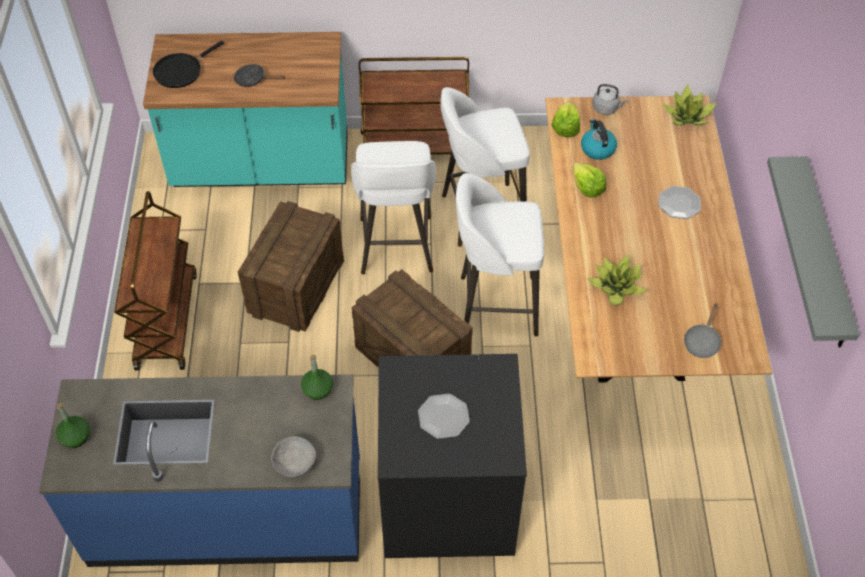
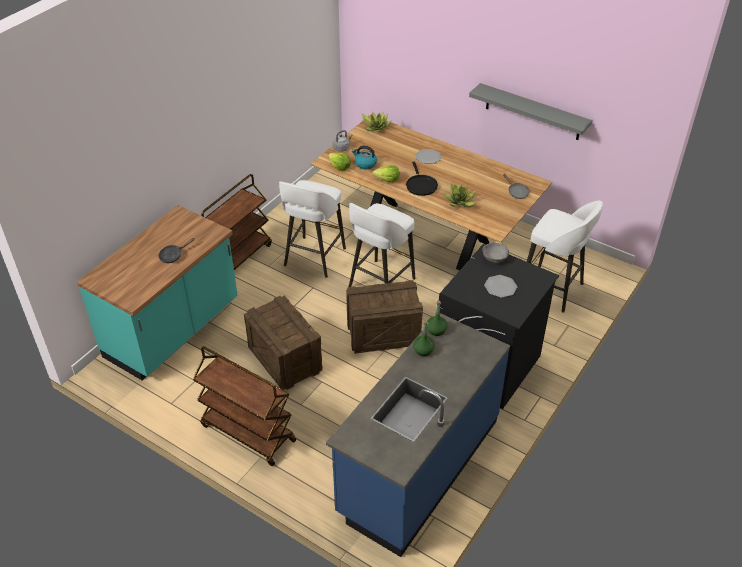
camera: 55 degrees left, 10 degrees down
green bottle [56,403,90,448] -> green bottle moved to [413,320,435,356]
black frying pan [153,41,224,88] -> black frying pan moved to [406,162,438,196]
grey bowl [271,436,316,478] -> grey bowl moved to [482,243,509,263]
white stool [351,141,436,274] -> white stool moved to [527,201,603,313]

